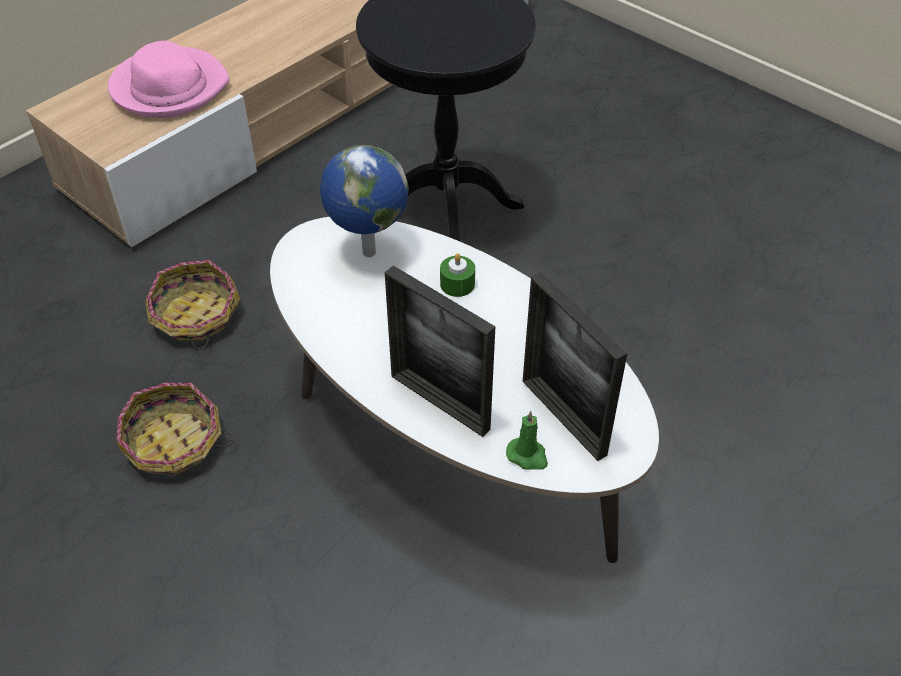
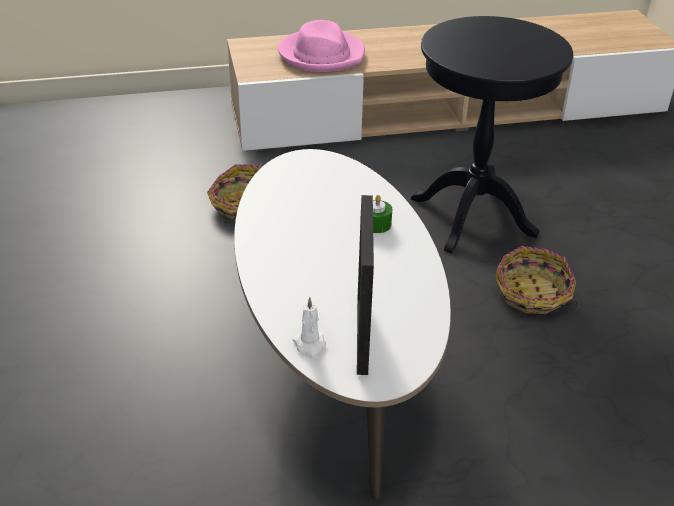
camera: 35 degrees right, 10 degrees down
basket [116,383,234,475] -> basket moved to [495,246,580,314]
globe [320,145,408,257] -> none
picture frame [385,265,495,437] -> none
green candle [506,411,548,470] -> white candle [293,297,326,359]

